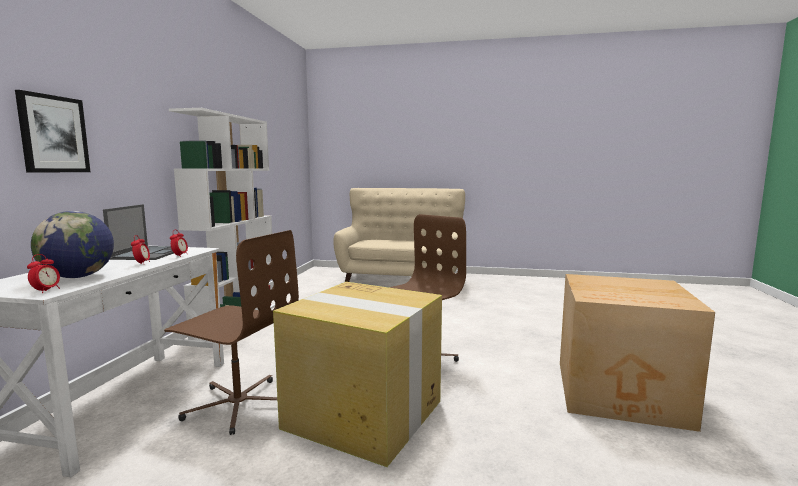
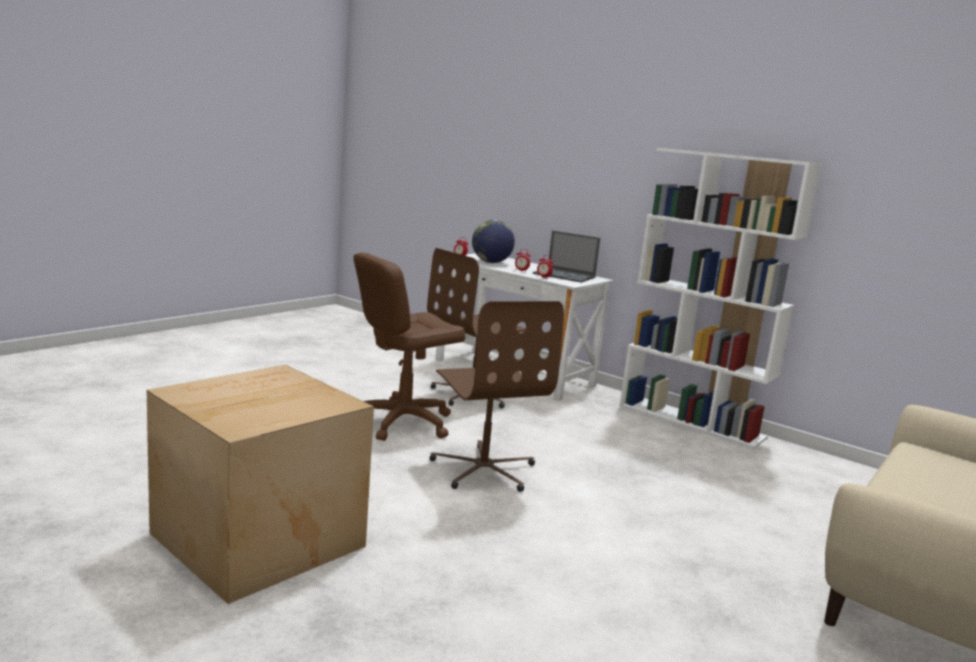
camera: 115 degrees right, 5 degrees up
picture [15,90,90,173] -> none
cardboard box [273,282,442,467] -> brown office chair [353,253,466,441]

